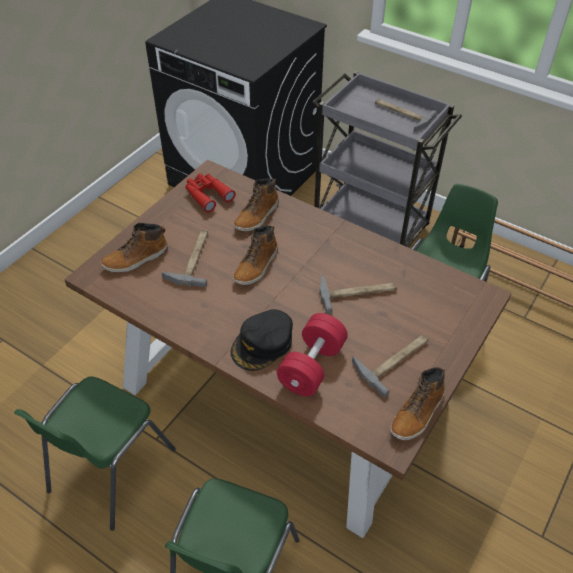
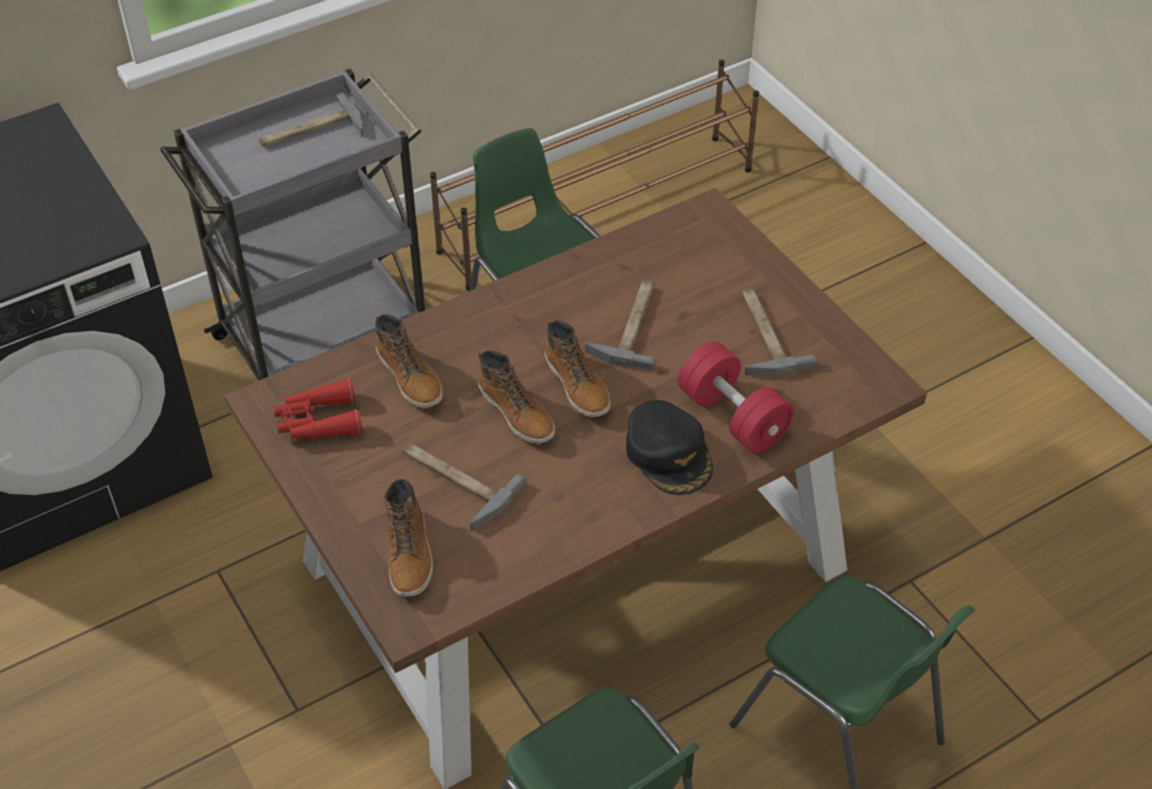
camera: 65 degrees left, 0 degrees up
boot [390,367,445,440] -> boot moved to [544,320,611,417]

